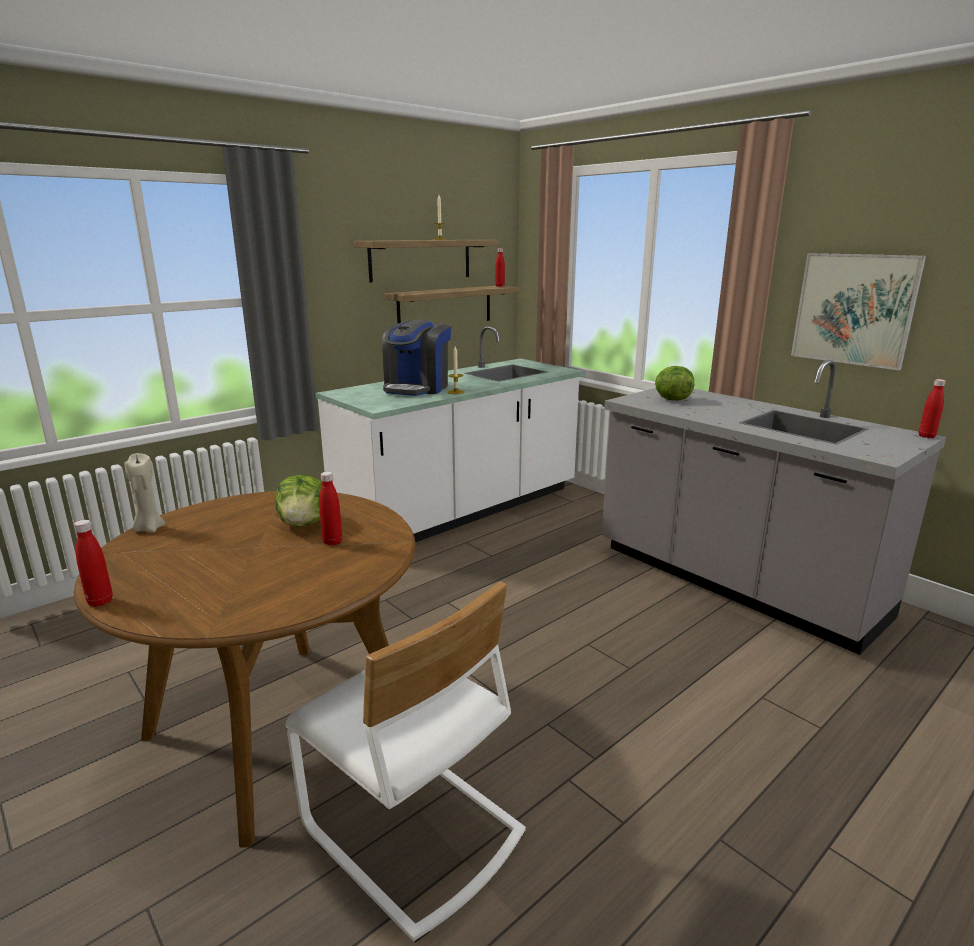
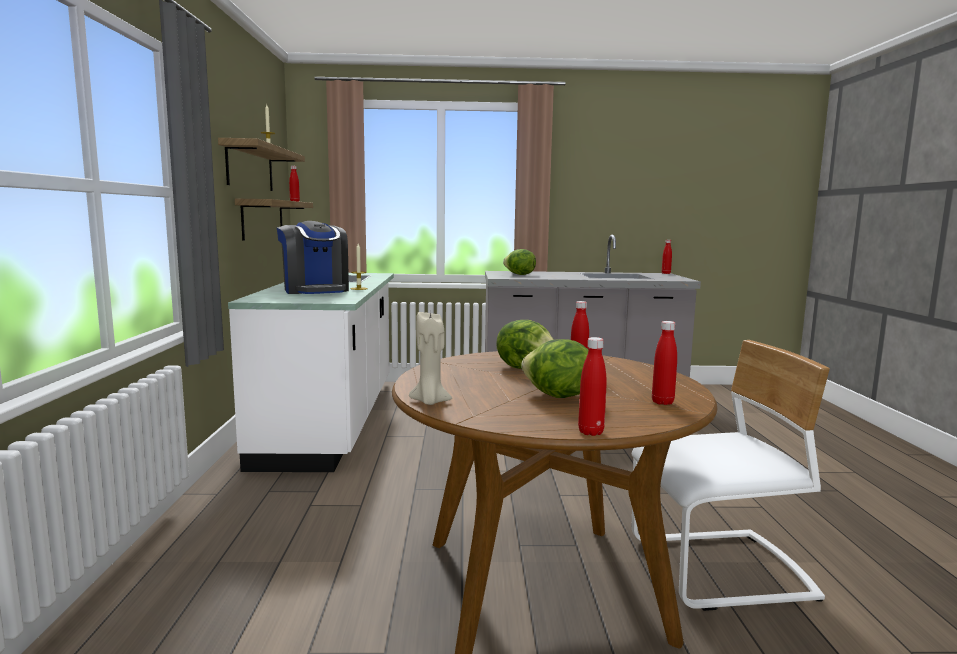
camera: 50 degrees left, 10 degrees down
picture [791,253,926,370] -> none
none -> lettuce [521,339,588,398]
none -> red bottle [652,321,677,405]

